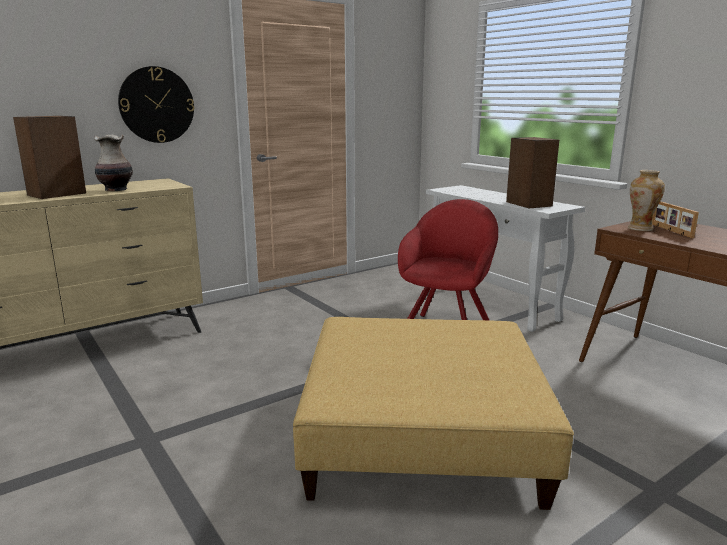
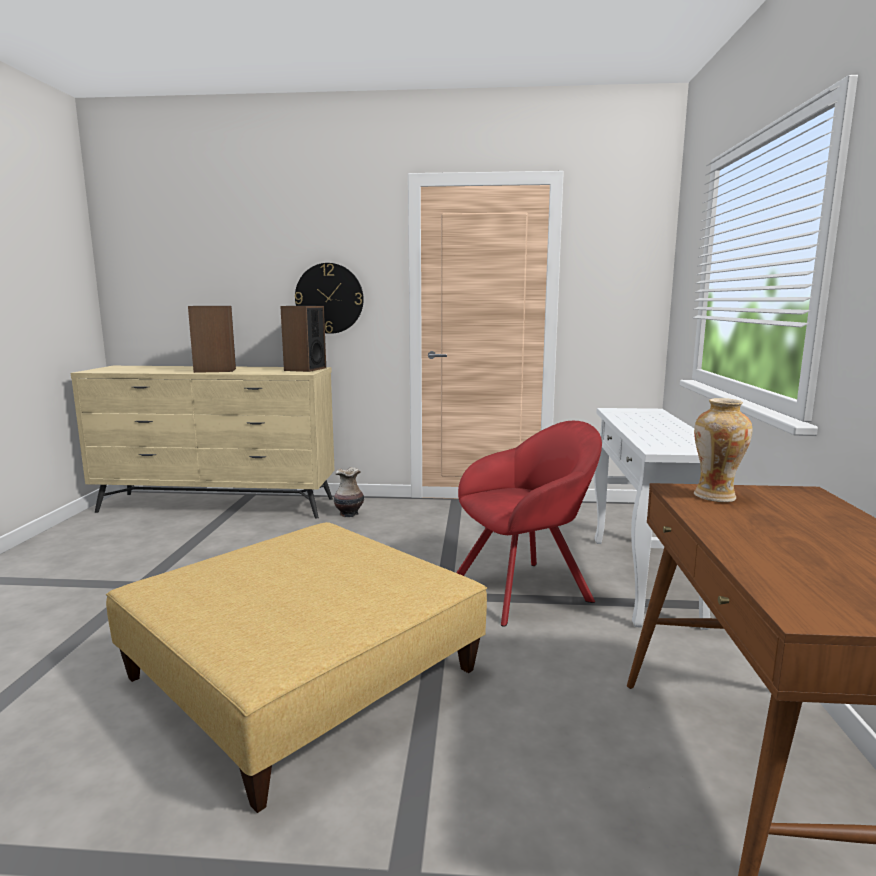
camera: 40 degrees right, 5 degrees down
vase [94,134,133,191] -> vase moved to [334,467,364,517]
speaker [506,137,559,208] -> speaker moved to [280,306,326,372]
picture frame [652,201,699,238] -> none

